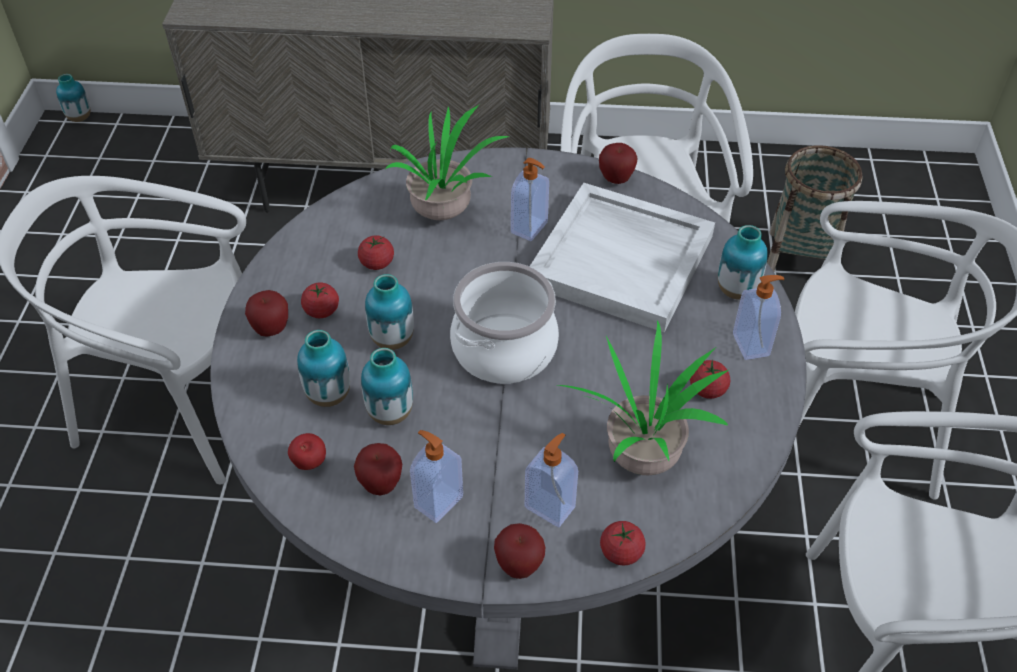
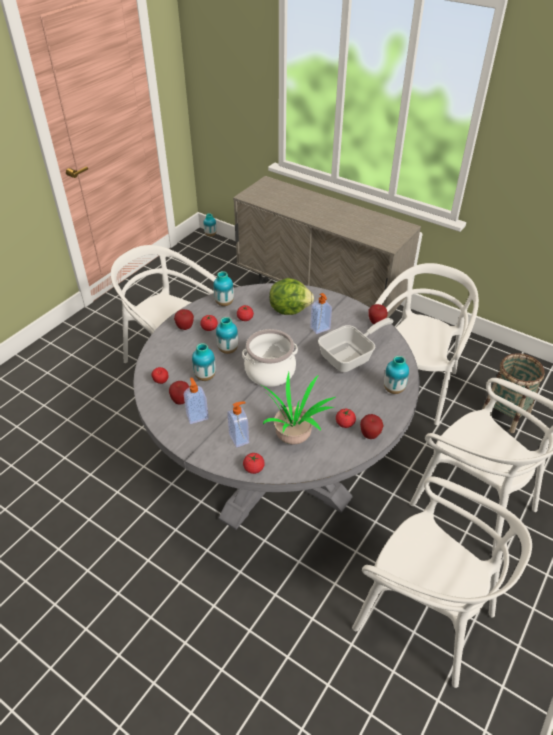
camera: 30 degrees right, 5 degrees down
vase [297,330,350,407] -> vase moved to [213,271,234,306]
potted plant [385,104,509,220] -> lettuce [269,278,314,315]
apple [494,523,546,579] -> apple moved to [360,414,384,439]
white tray [529,183,715,333] -> frying pan [318,318,394,372]
soap dispenser [733,275,784,360] -> none

